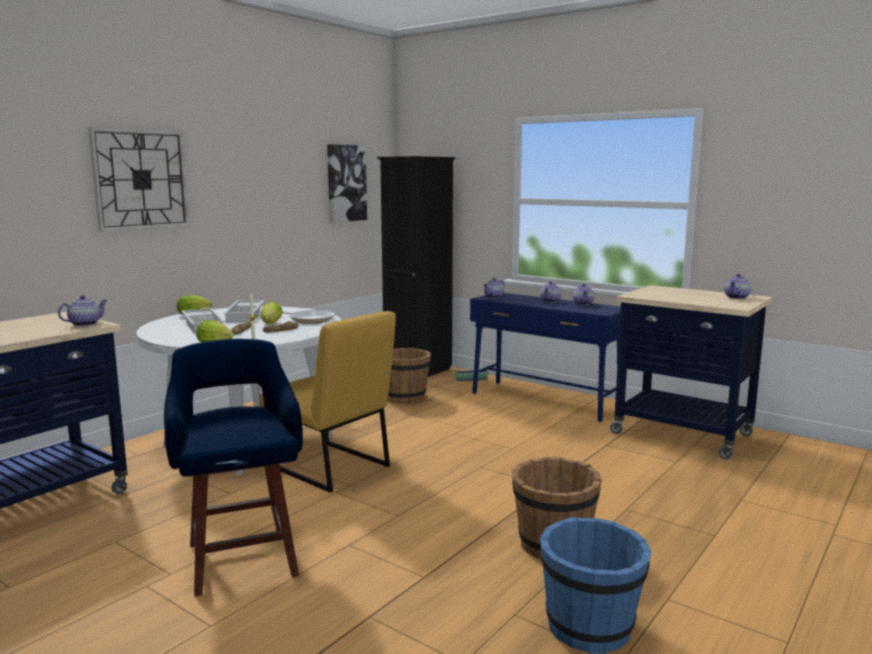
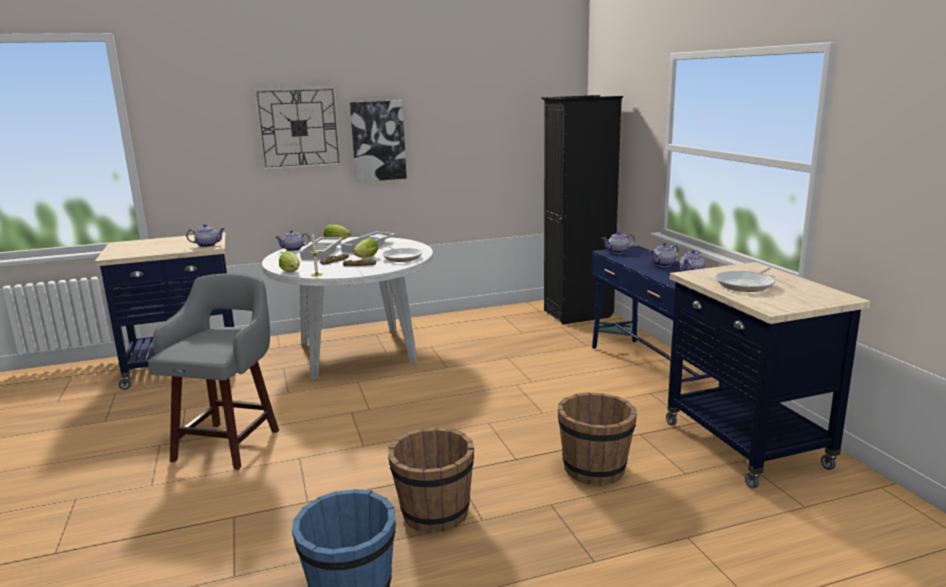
camera: 35 degrees right, 5 degrees up
blue stool [164,339,303,596] -> grey stool [148,273,279,470]
yellow chair [259,311,396,493] -> none
picture [327,144,367,223] -> picture moved to [350,100,407,182]
brown bucket [387,348,431,404] -> brown bucket moved to [558,393,637,486]
teapot [724,274,751,299] -> teapot moved to [276,230,310,251]
none -> frying pan [715,267,775,292]

